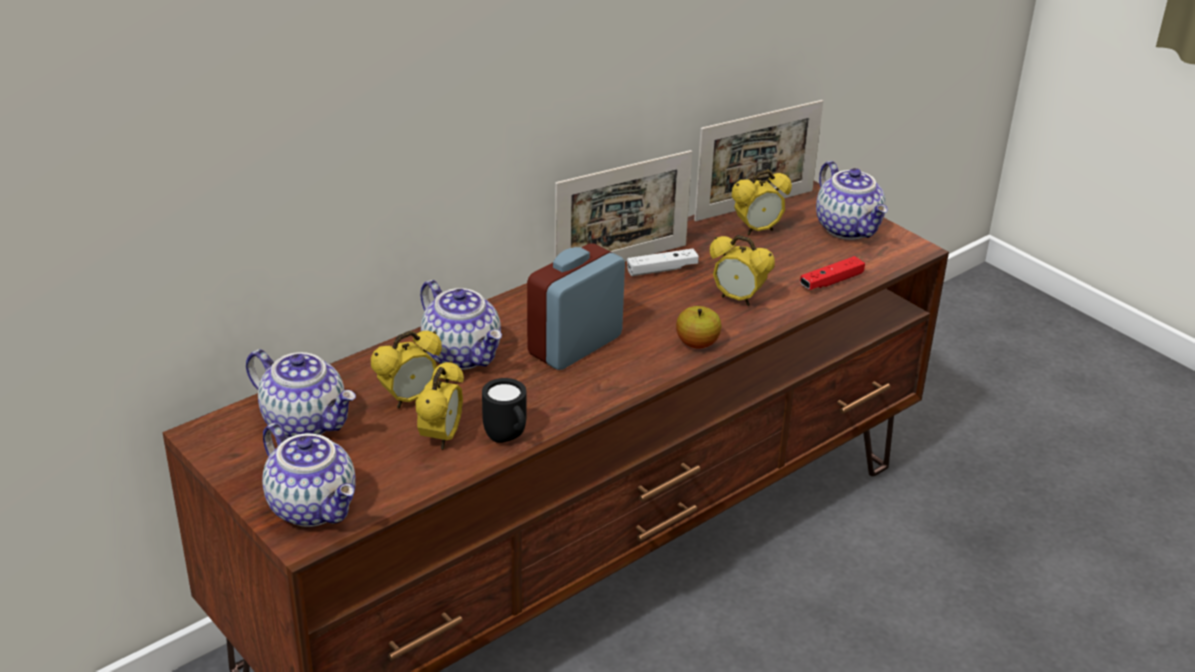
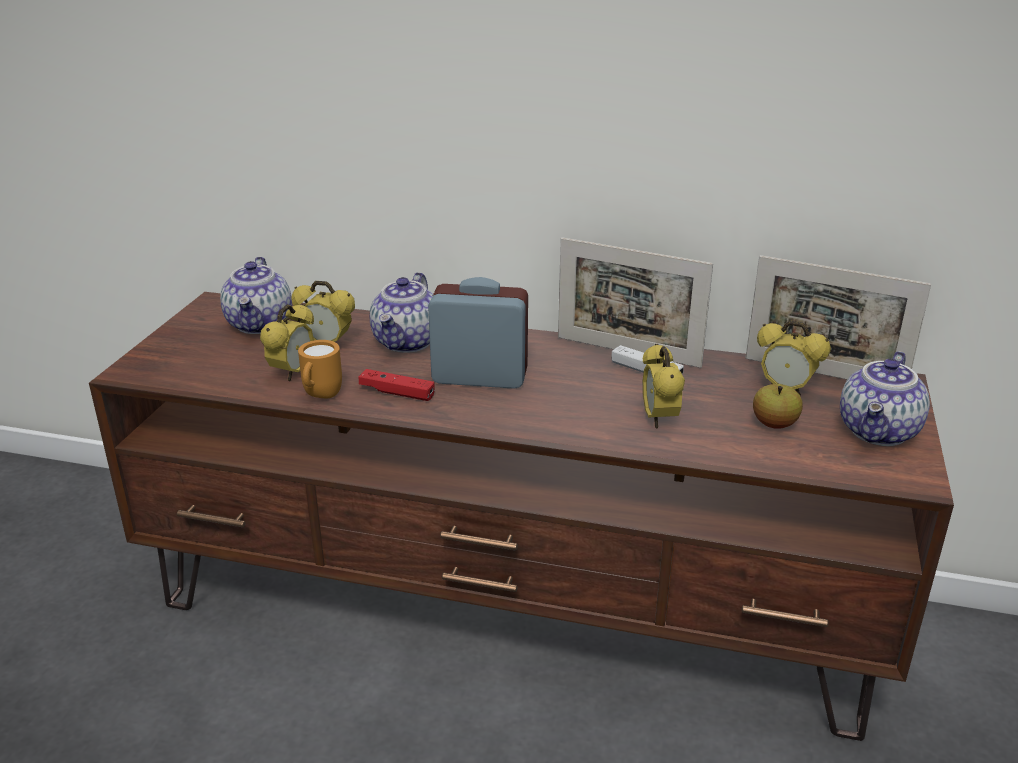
camera: 55 degrees right, 5 degrees down
teapot [262,423,356,527] -> none
alarm clock [415,361,464,450] -> alarm clock turned 45 degrees counterclockwise [260,304,314,381]
black mug [482,378,526,443] -> orange mug [298,340,342,398]
apple [676,306,722,348] -> apple moved to [753,384,803,429]
red game controller [800,256,865,290] -> red game controller moved to [359,369,435,401]

